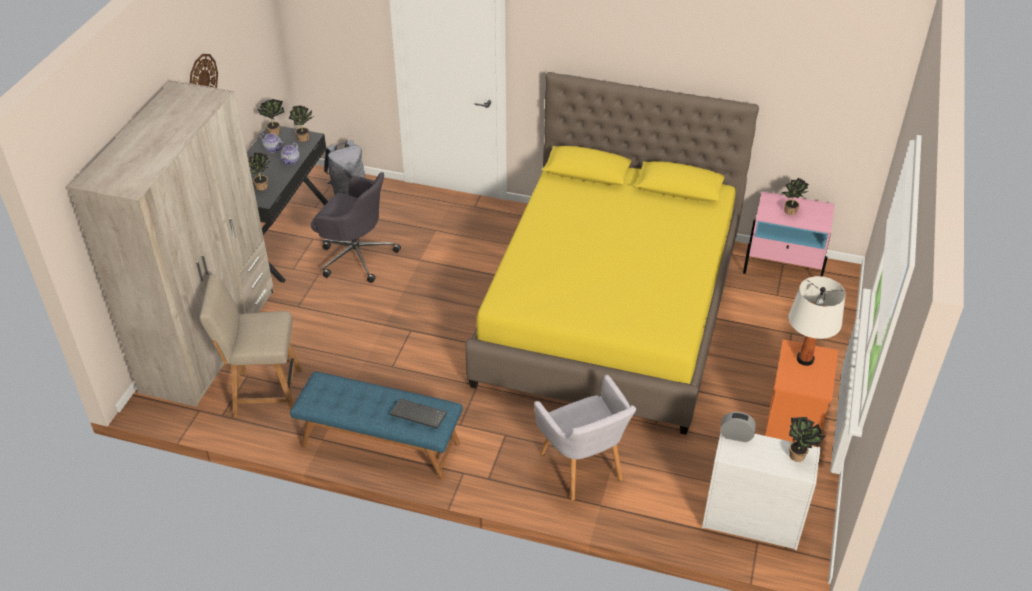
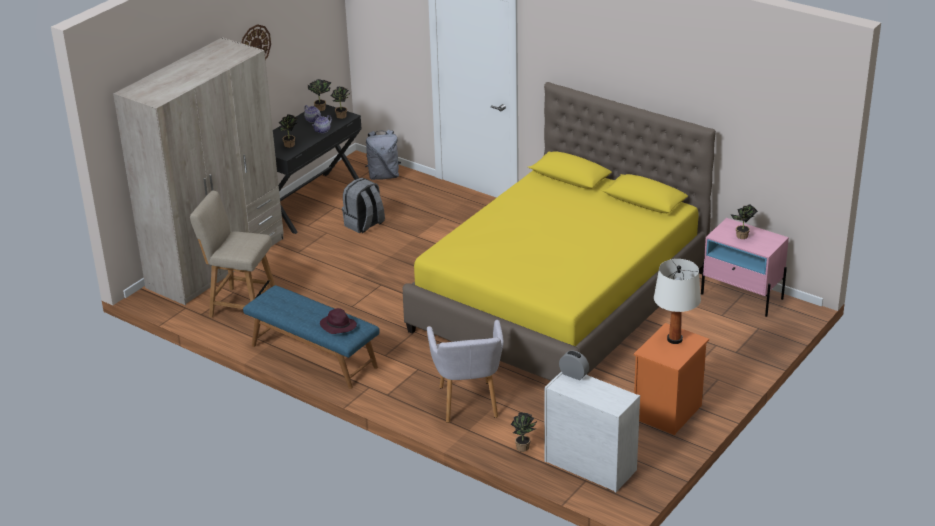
camera: 20 degrees right, 10 degrees down
grey office chair [311,172,401,283] -> grey backpack [342,178,385,233]
keyboard [390,398,447,429] -> purple hat [320,308,357,334]
potted plant [789,417,826,462] -> potted plant moved to [510,412,537,452]

